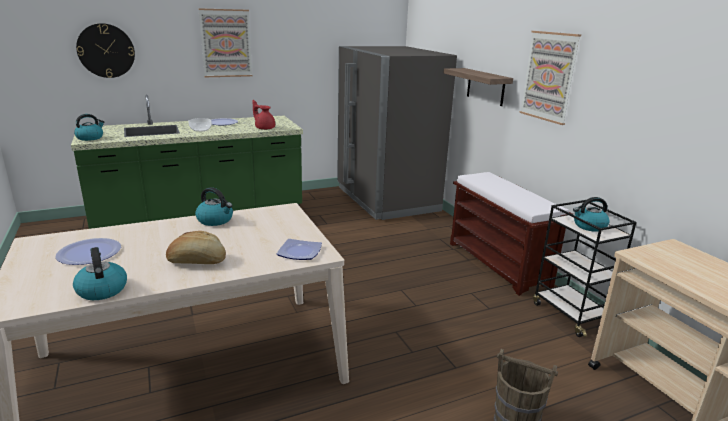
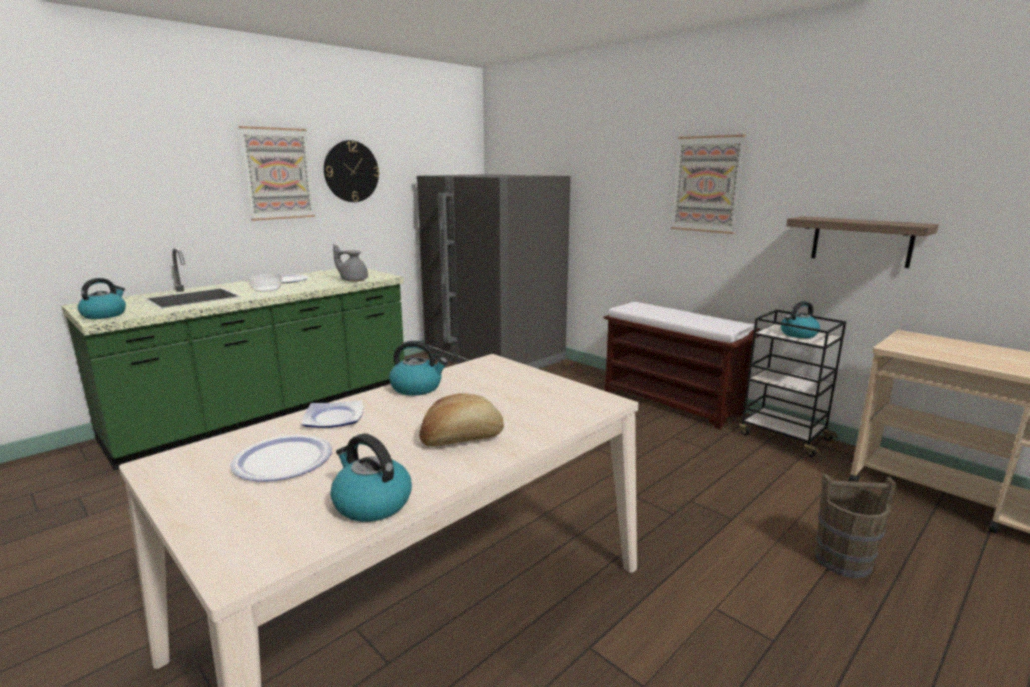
camera: 20 degrees left, 5 degrees down
wall clock [76,23,135,78] -> wall clock moved to [324,140,380,202]
red teapot [253,100,275,130] -> grey teapot [333,244,368,282]
plate [277,239,322,260] -> plate moved to [302,400,363,428]
shelf [444,68,513,106] -> shelf moved to [786,216,939,268]

